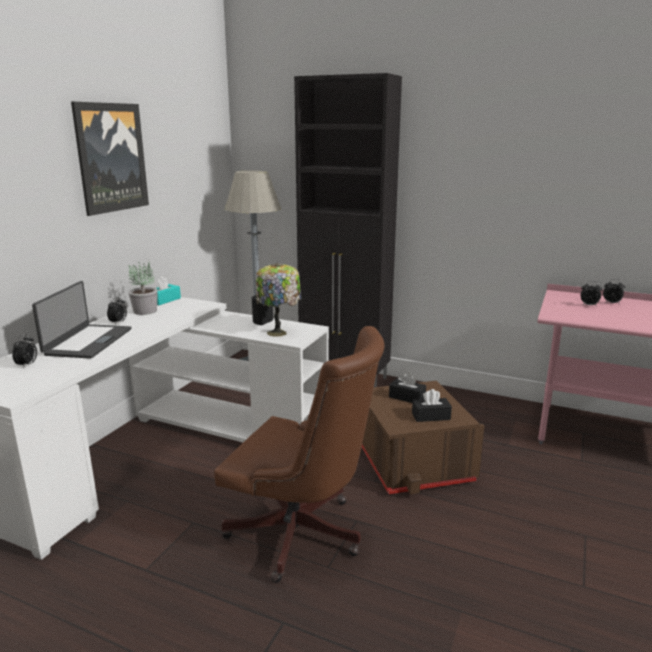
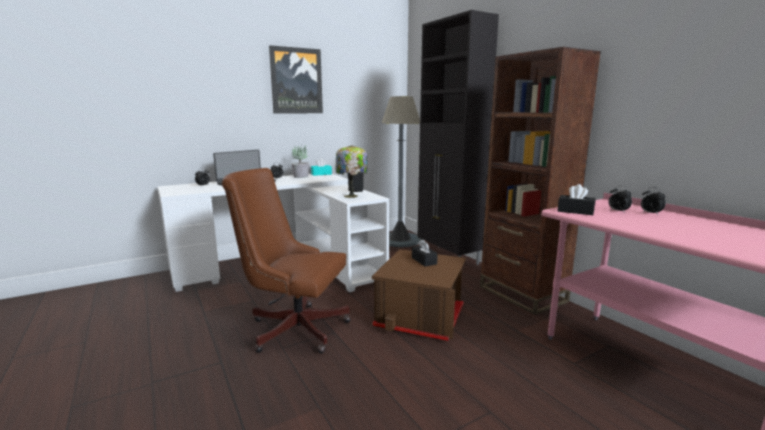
camera: 35 degrees right, 5 degrees down
brown office chair [214,326,385,583] -> brown office chair turned 135 degrees clockwise [222,168,351,354]
black tissue box [412,389,452,422] -> black tissue box moved to [558,184,596,215]
none -> brown bookcase [480,47,601,315]

